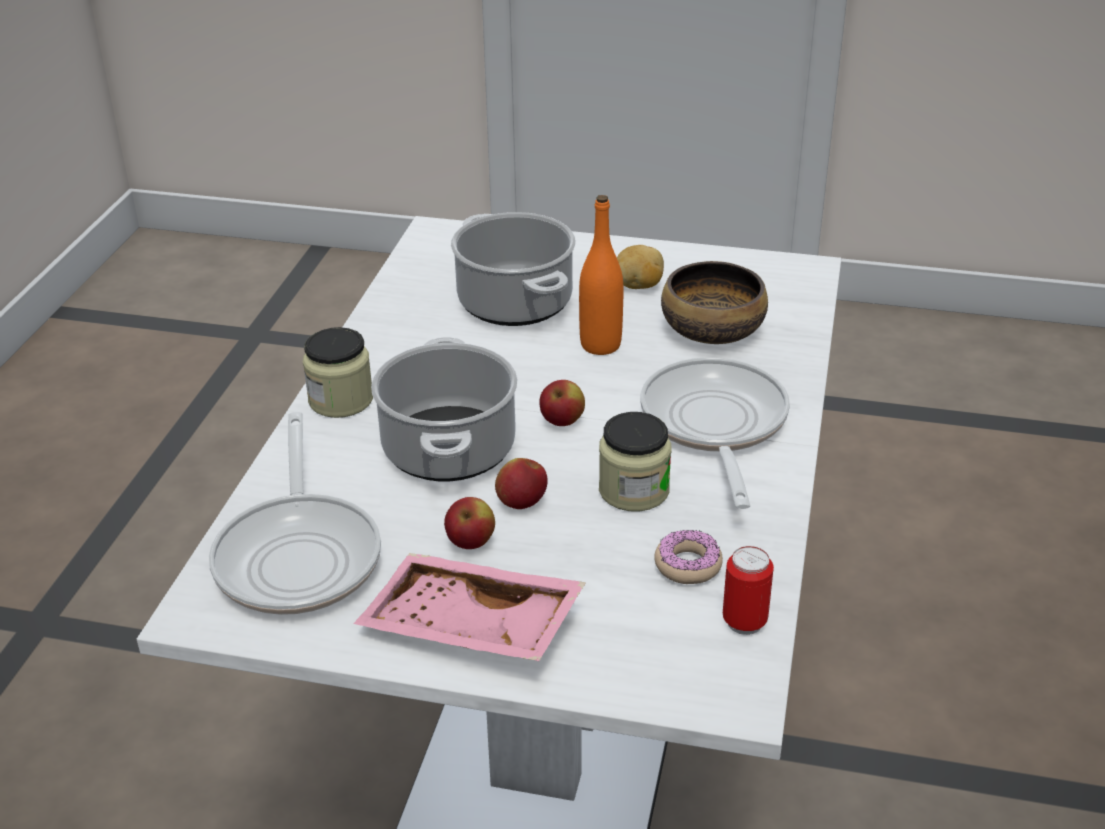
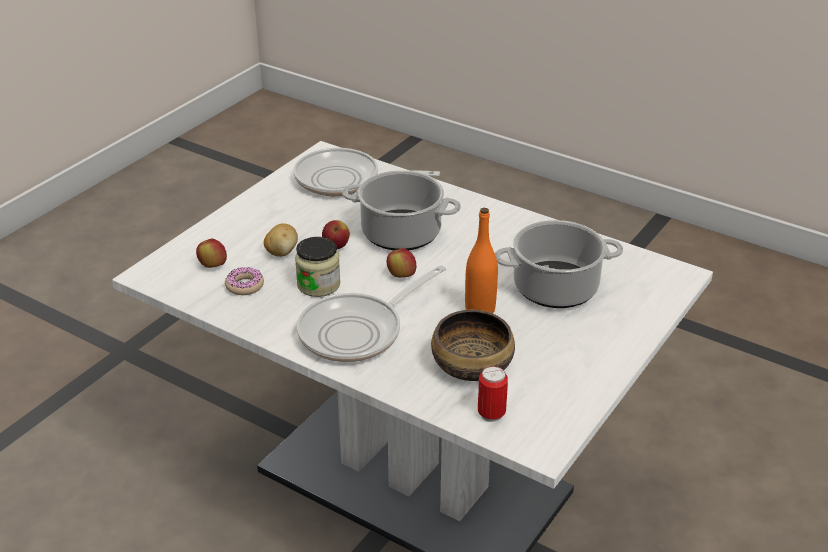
camera: 110 degrees right, 0 degrees up
jar [303,327,373,418] -> none
pink tray [354,553,586,661] -> none
apple [444,497,495,549] -> apple moved to [196,239,227,268]
potato [617,245,664,289] -> potato moved to [264,223,298,257]
frying pan [640,357,790,509] -> frying pan turned 120 degrees clockwise [297,265,446,362]
can [723,546,774,635] -> can moved to [478,366,508,422]

